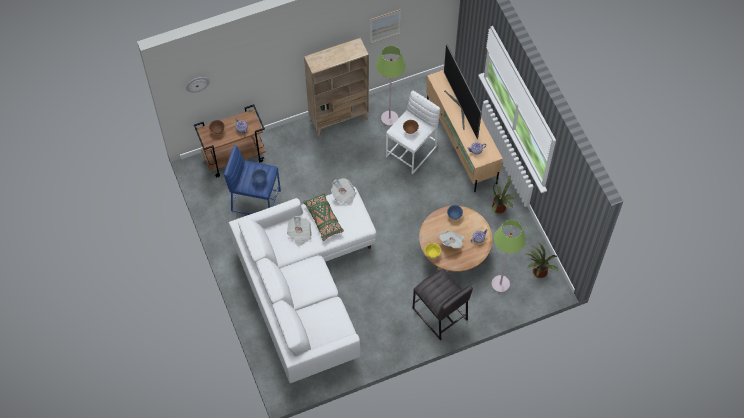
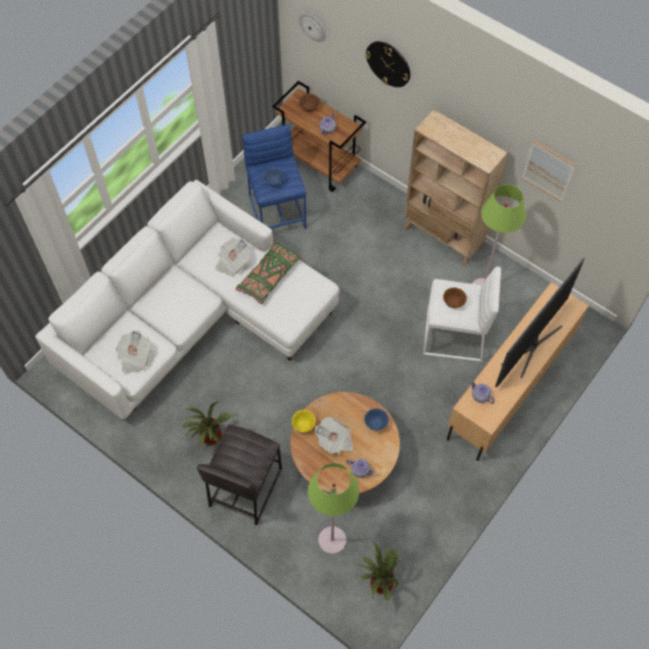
camera: 60 degrees right, 0 degrees up
newspaper [331,178,357,206] -> newspaper moved to [116,331,152,373]
potted plant [492,175,518,214] -> potted plant moved to [181,402,238,447]
none -> wall clock [365,41,410,87]

